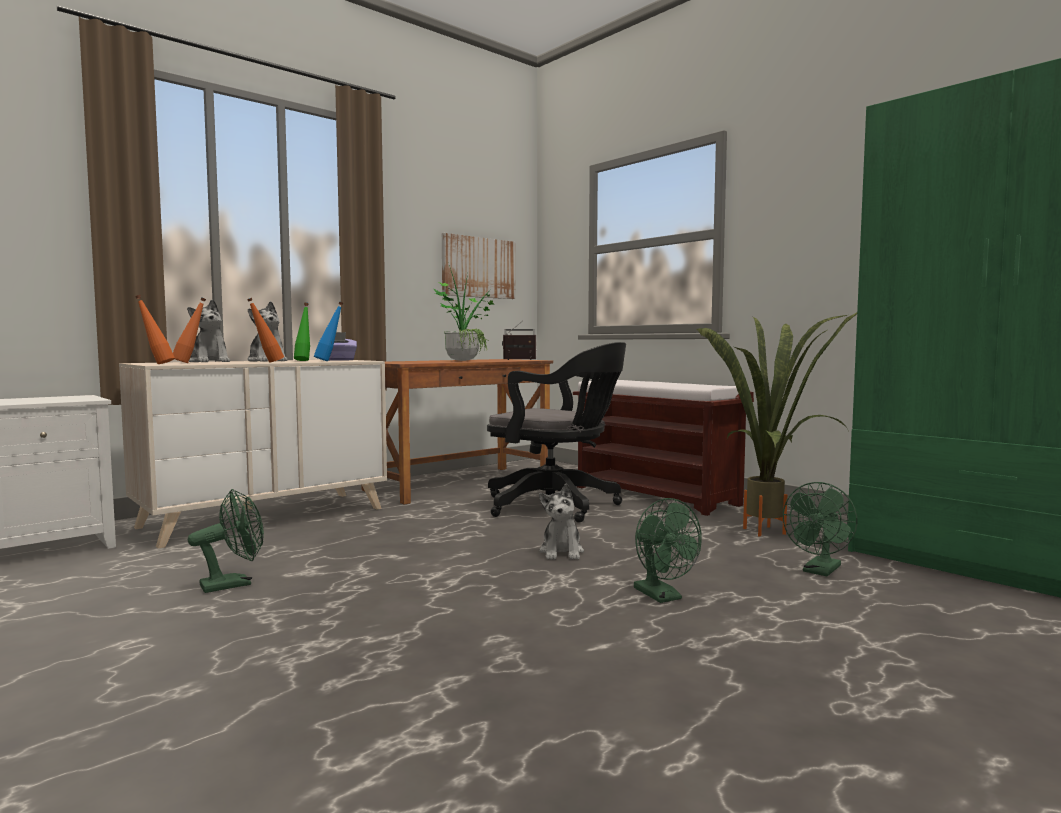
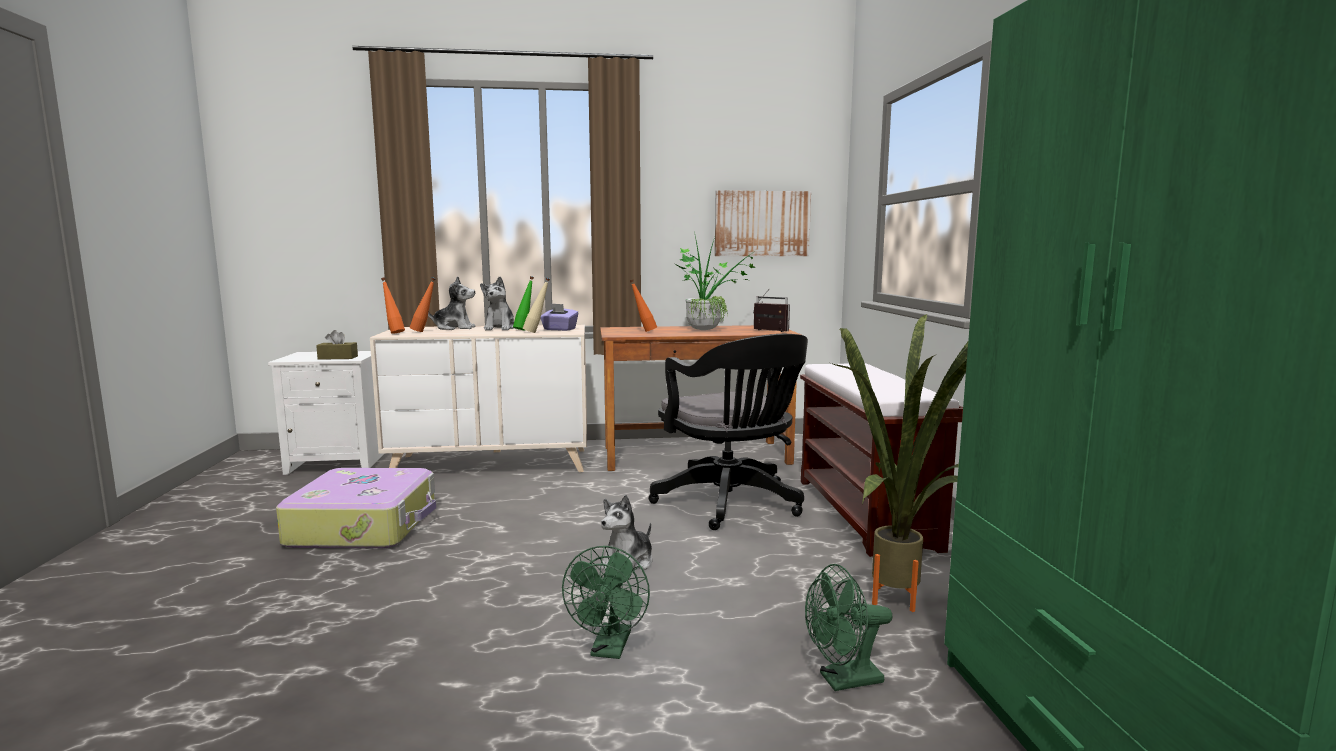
camera: 35 degrees right, 5 degrees up
plush toy [187,300,230,362] -> plush toy turned 90 degrees counterclockwise [428,276,476,330]
green fan [188,489,264,593] -> suitcase [276,468,436,548]
orange bottle [247,298,284,363] -> orange bottle moved to [630,280,657,332]
blue bottle [314,302,343,361] -> beige bottle [523,278,550,333]
none -> brown tissue box [316,330,358,360]

